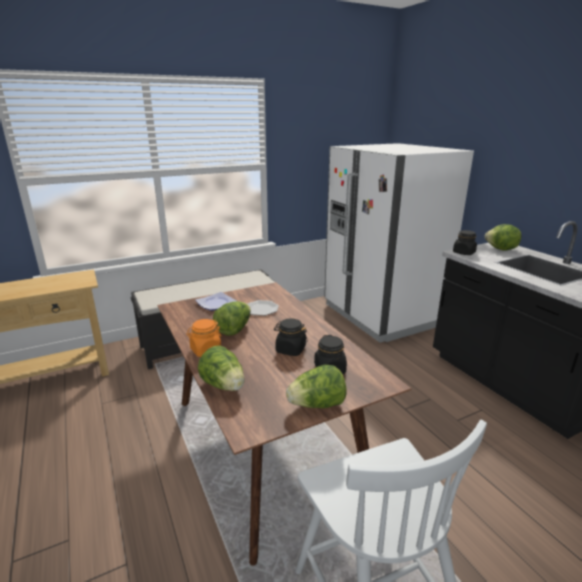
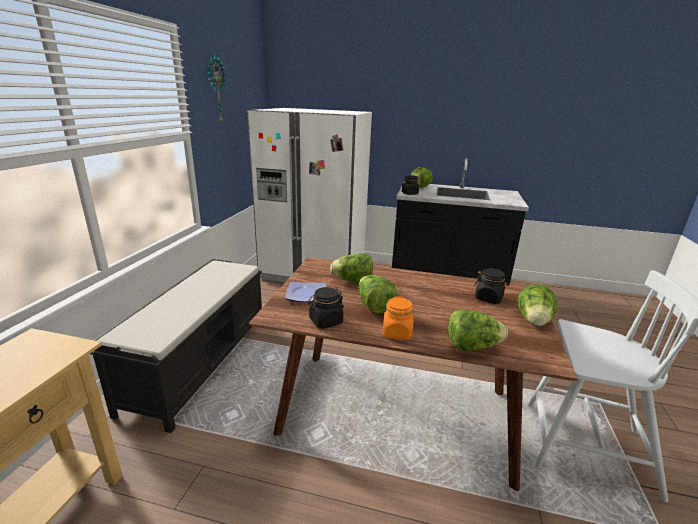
camera: 50 degrees left, 0 degrees up
plate [247,300,279,316] -> lettuce [330,254,373,284]
black jar [274,318,308,356] -> black jar moved to [308,287,344,329]
none -> wall clock [207,54,226,123]

